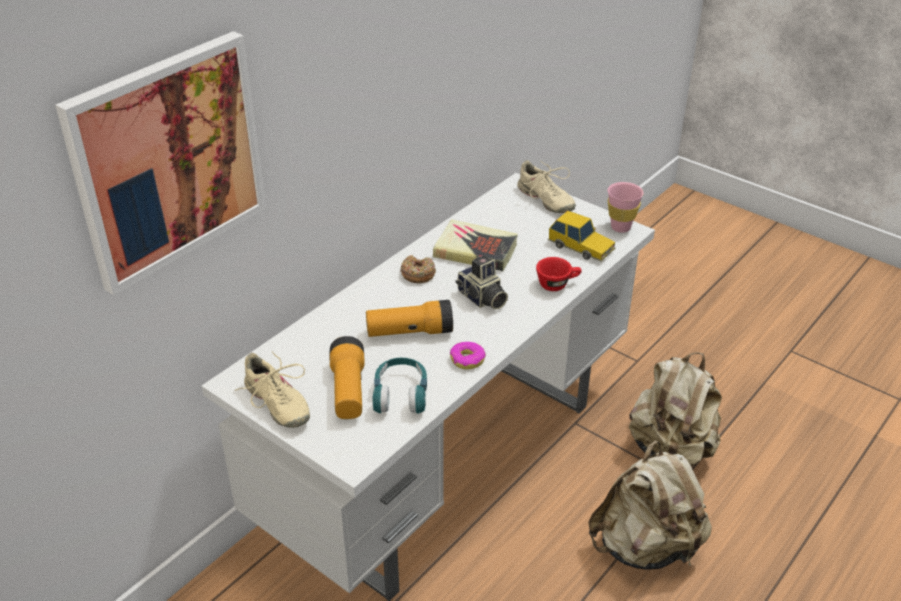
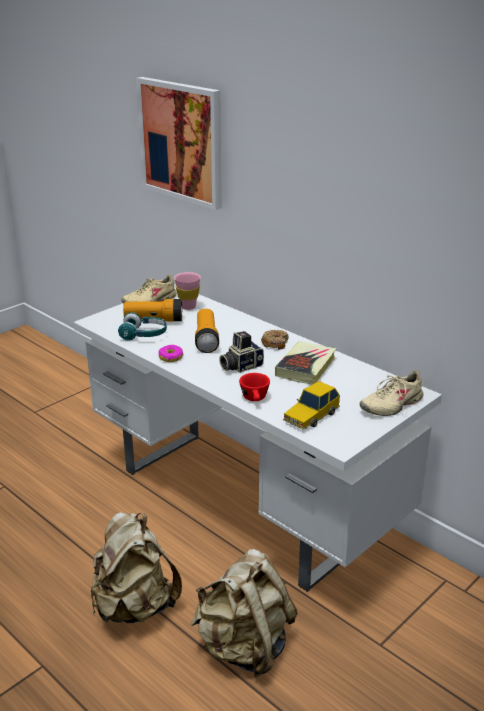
camera: 95 degrees right, 10 degrees down
pink cup [608,182,644,233] -> pink cup moved to [174,272,201,310]

